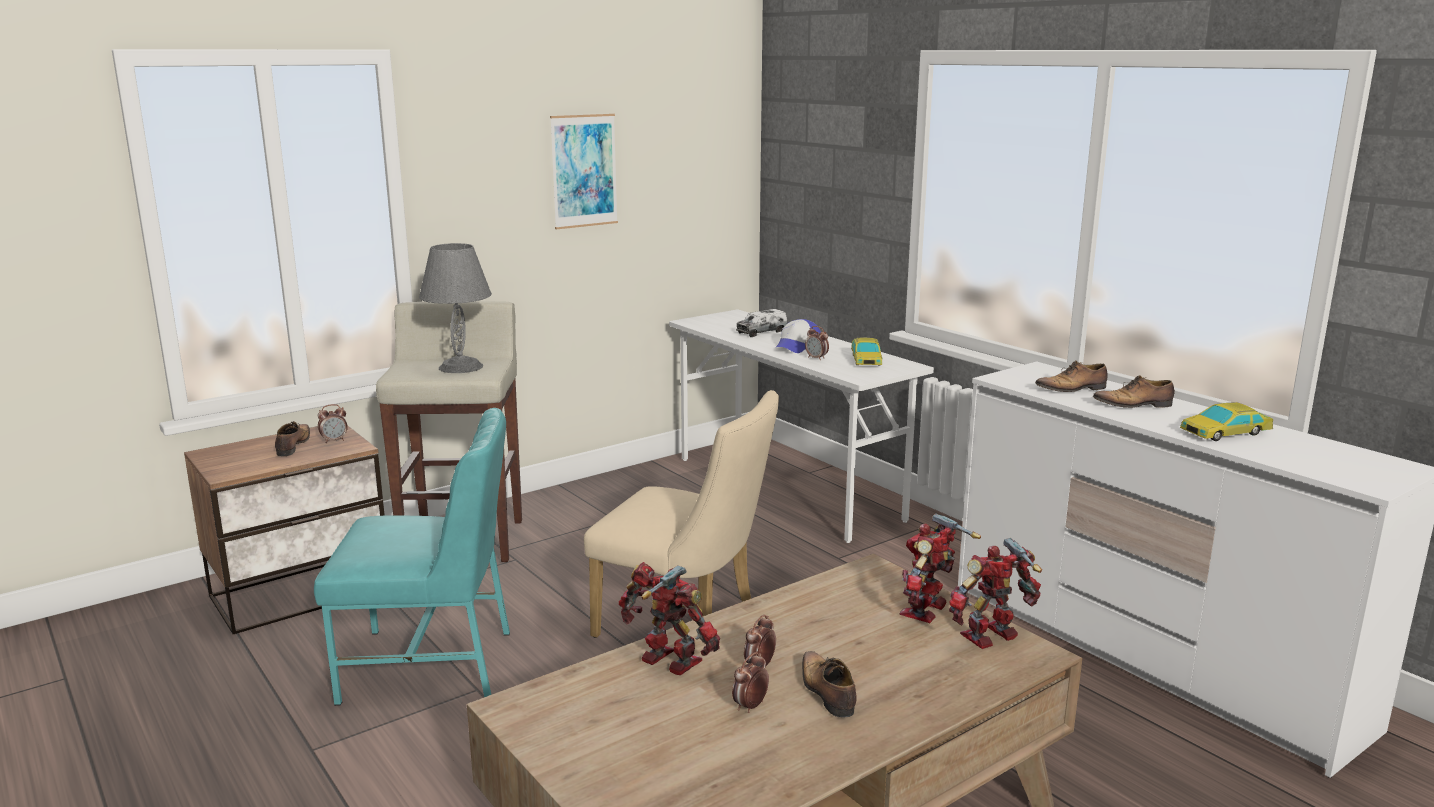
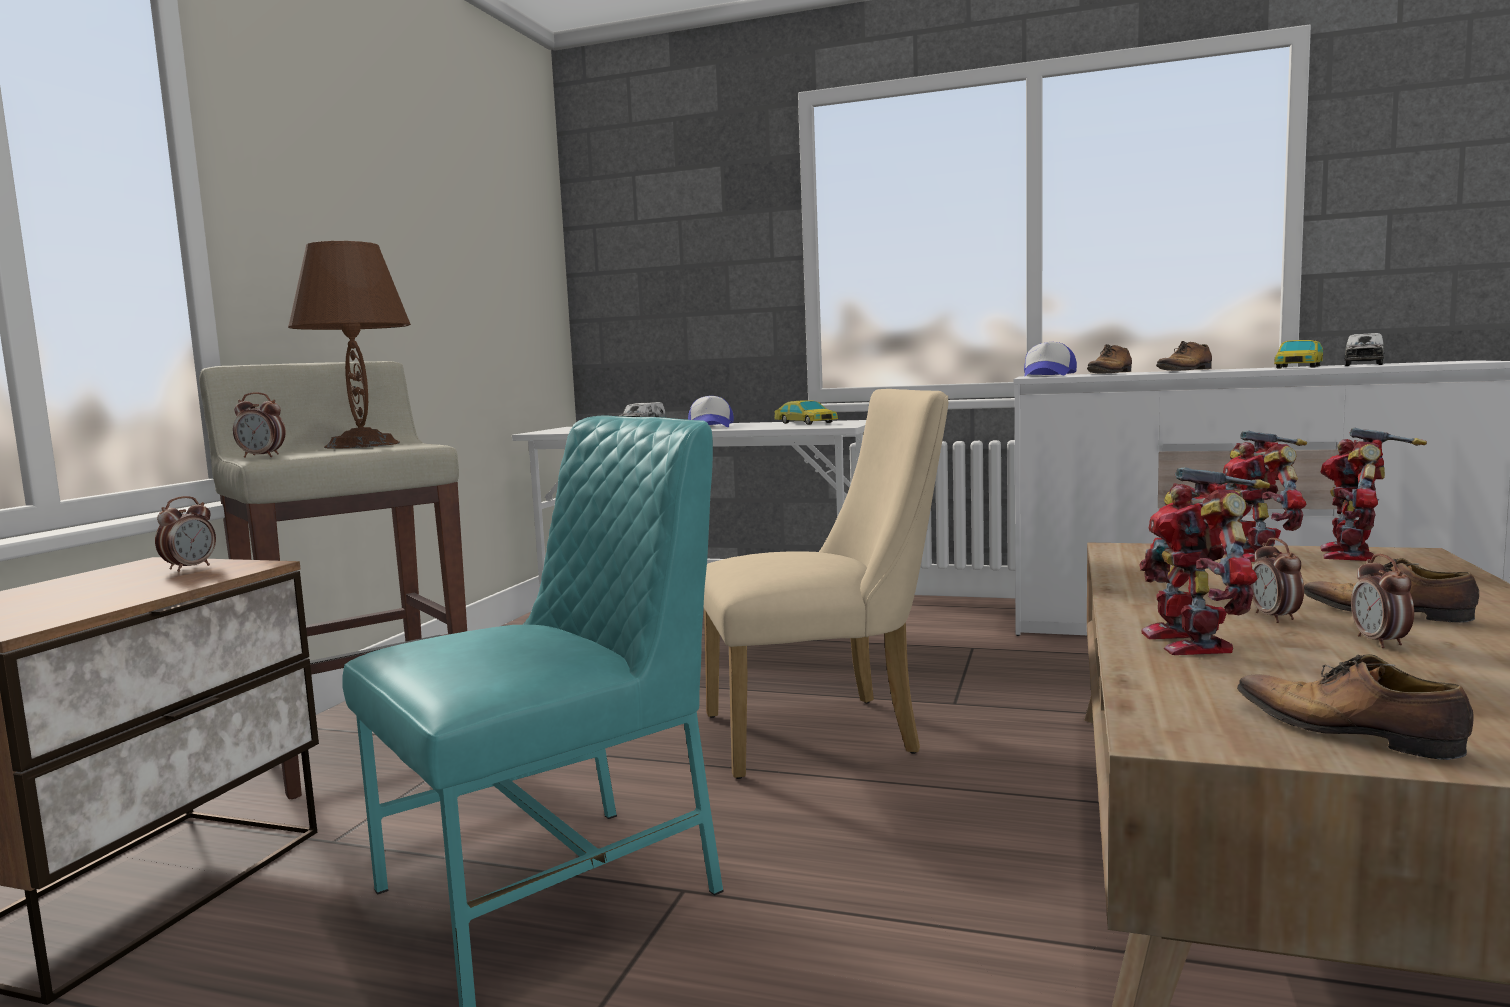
camera: 35 degrees left, 10 degrees down
shoe [275,421,310,456] -> shoe moved to [1237,654,1474,760]
grey table lamp [419,243,492,373] -> brown table lamp [288,241,411,449]
picture [550,114,618,229] -> none
toy robot [619,562,720,675] -> toy robot turned 90 degrees counterclockwise [1140,467,1270,655]
alarm clock [805,326,829,361] -> alarm clock moved to [233,392,286,458]
none -> cap [1024,342,1077,377]
none -> toy truck [1344,333,1384,366]

